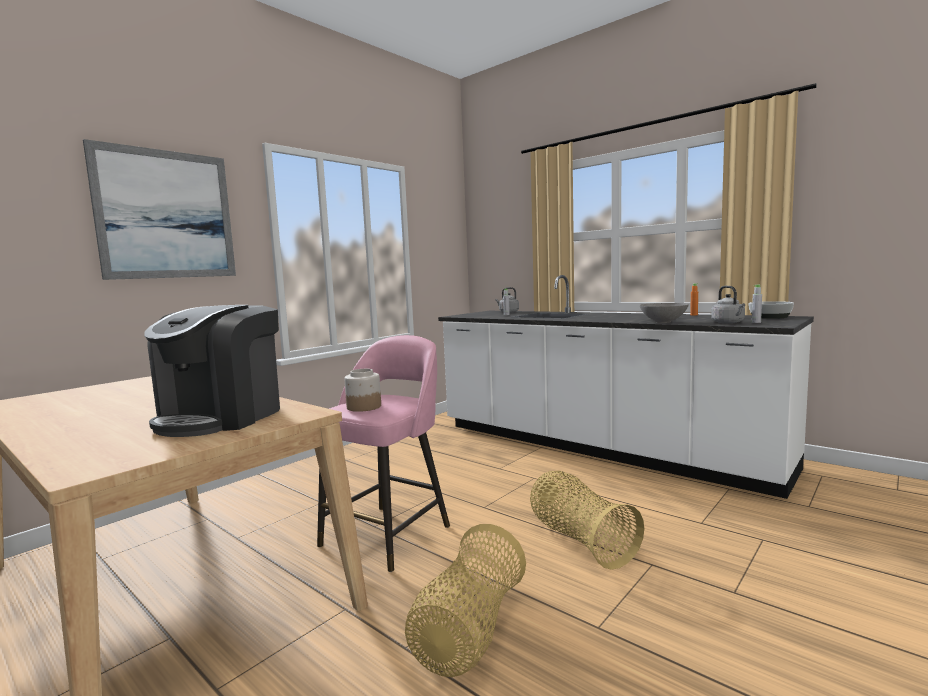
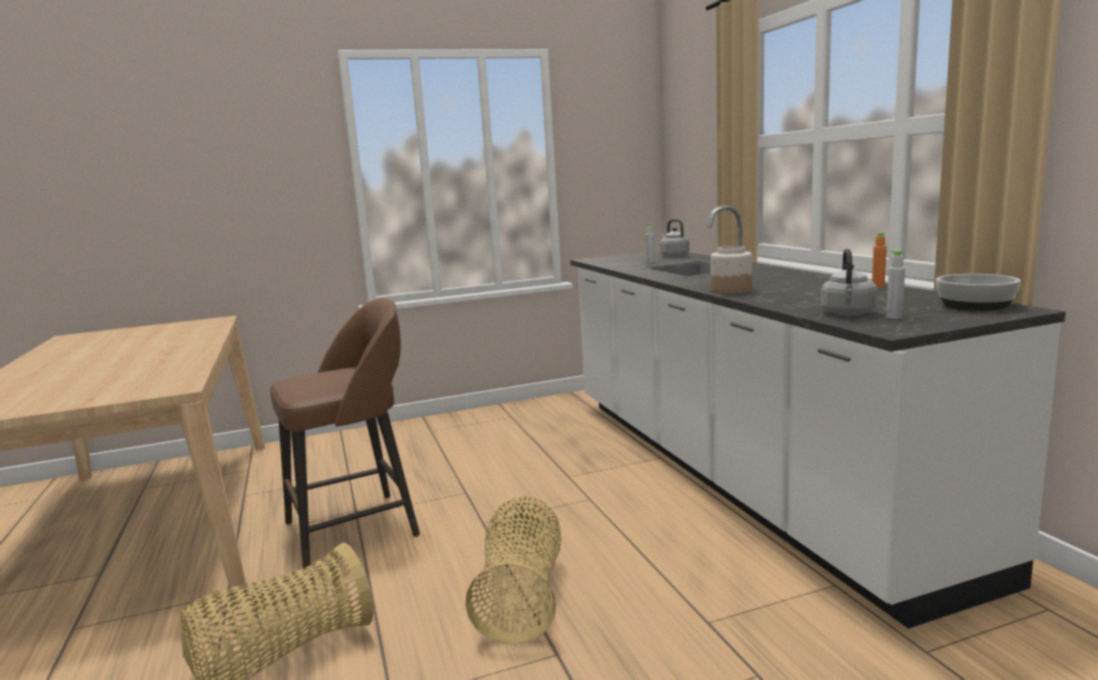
camera: 30 degrees right, 5 degrees up
picture [83,139,236,280] -> none
coffee machine [144,305,280,437] -> none
pink stool [317,335,450,572] -> brown stool [270,298,420,570]
jar [344,369,381,412] -> jar moved to [711,246,752,294]
grey bowl [639,303,689,323] -> none

